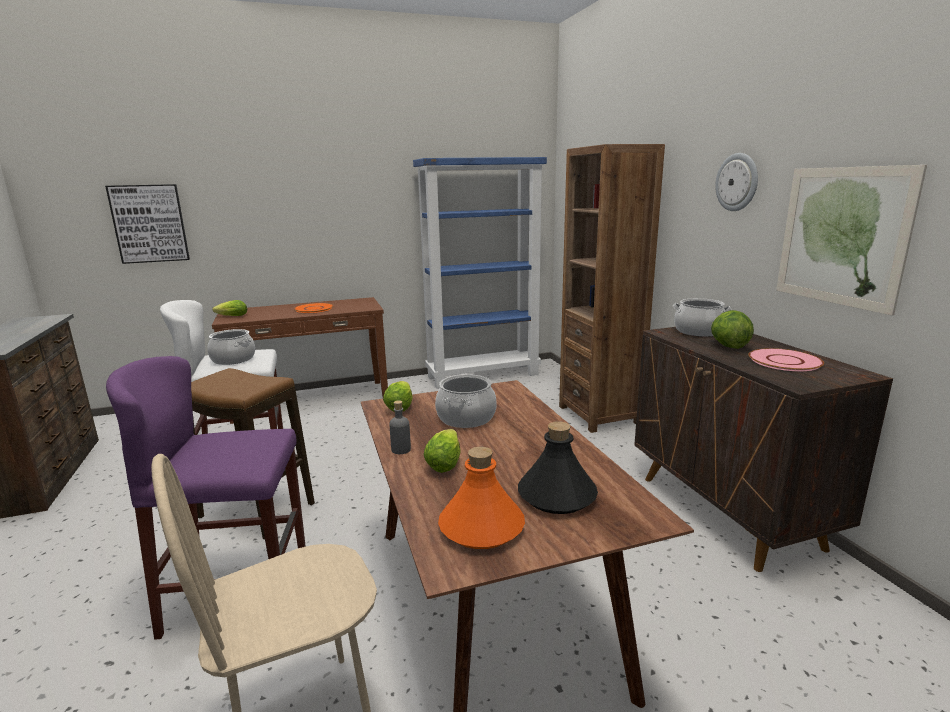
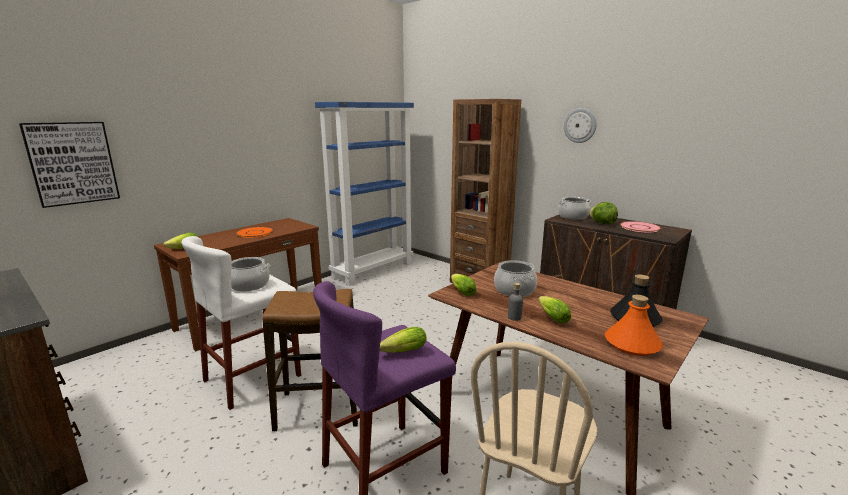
camera: 30 degrees left, 0 degrees up
picture [776,165,927,316] -> none
none -> lettuce [380,327,426,353]

